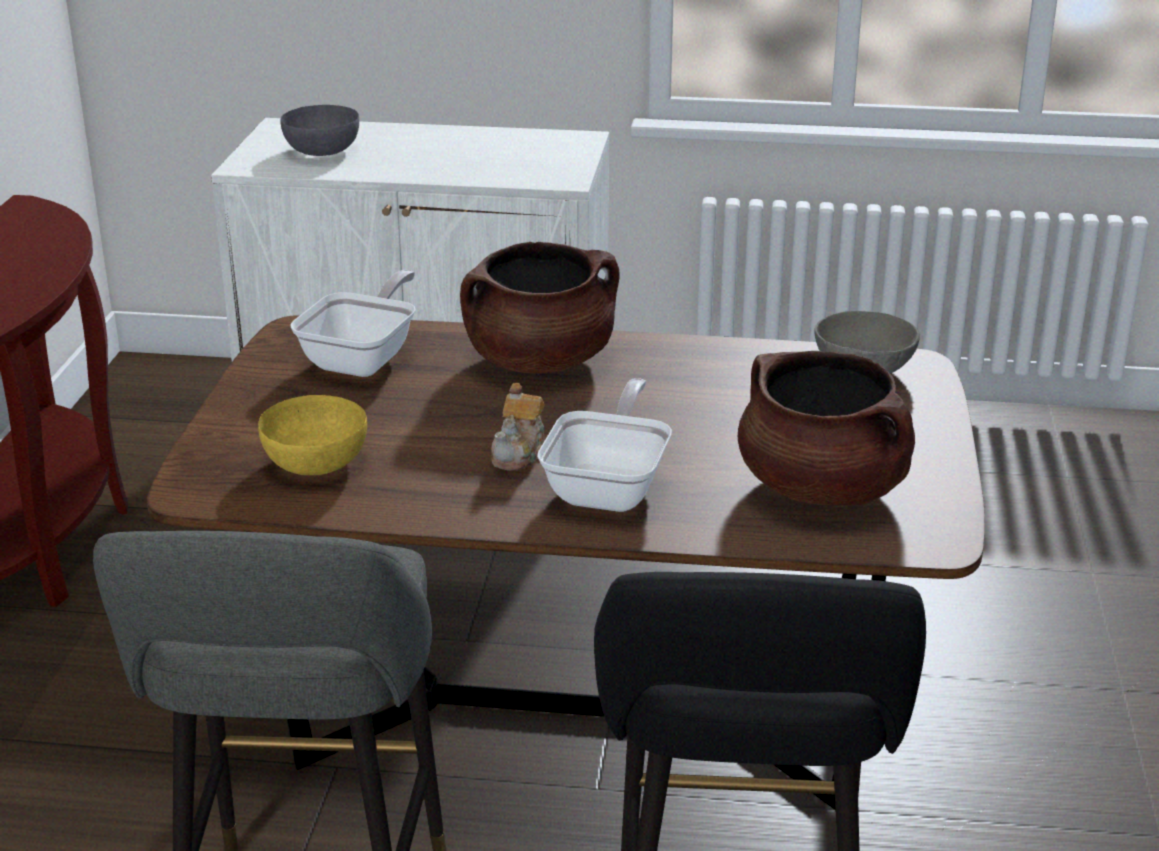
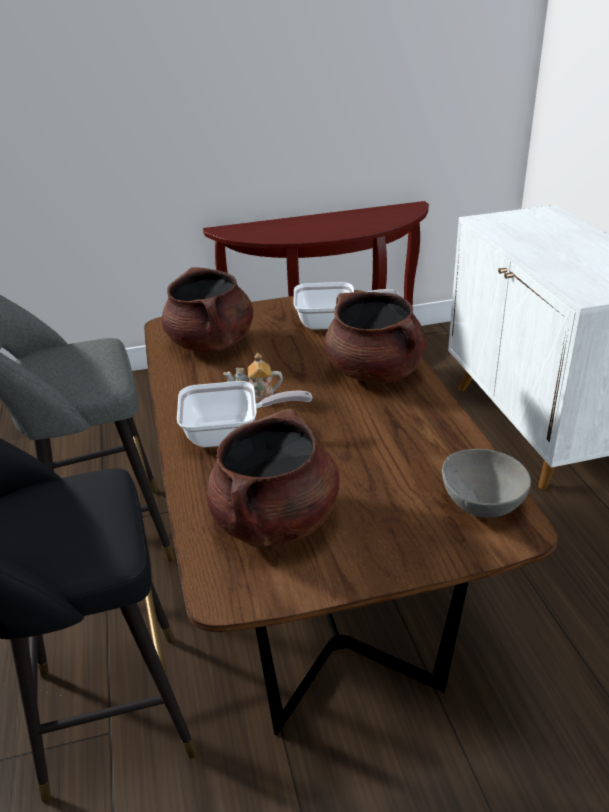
camera: 70 degrees right, 5 degrees up
yellow bowl [258,395,367,475] -> brown cooking pot [162,267,253,353]
grey bowl [281,105,359,156] -> none

